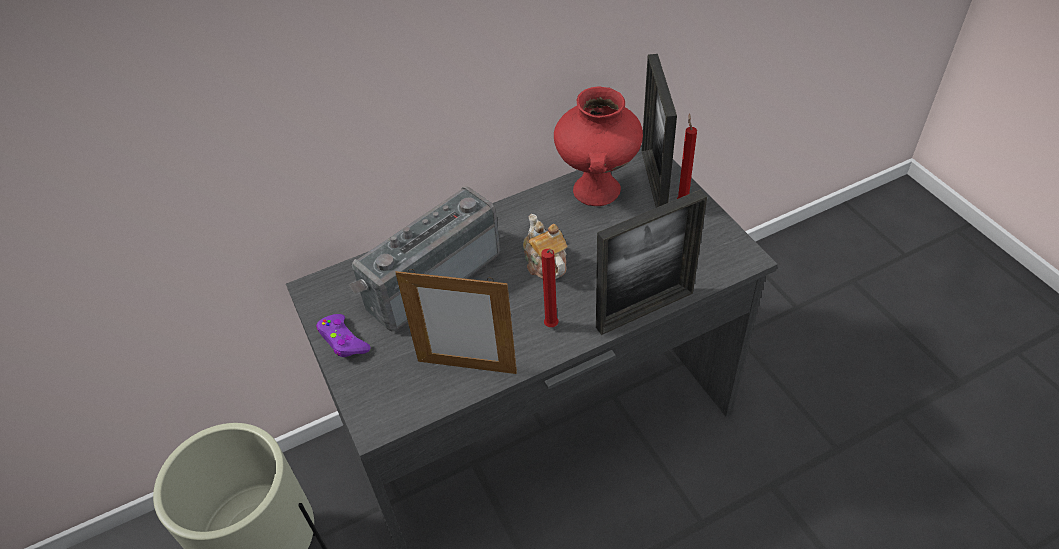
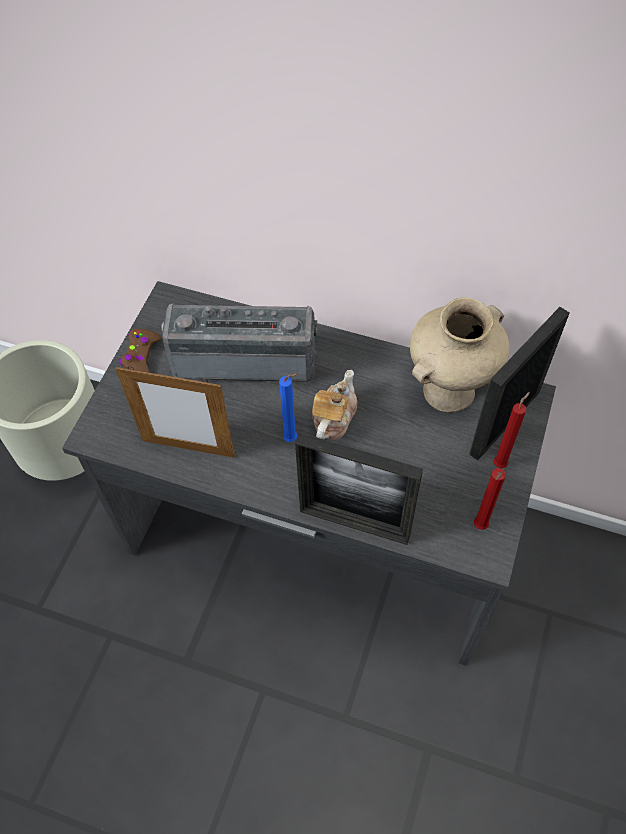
camera: 45 degrees right, 10 degrees up
purple game controller [316,314,371,357] -> brown game controller [120,329,161,373]
picture frame [395,269,517,374] -> picture frame turned 45 degrees counterclockwise [115,366,235,458]
red candle [541,249,559,327] -> red candle moved to [474,468,506,530]
red vase [554,86,643,206] -> beige vase [410,297,510,412]
none -> blue candle [279,373,298,442]

